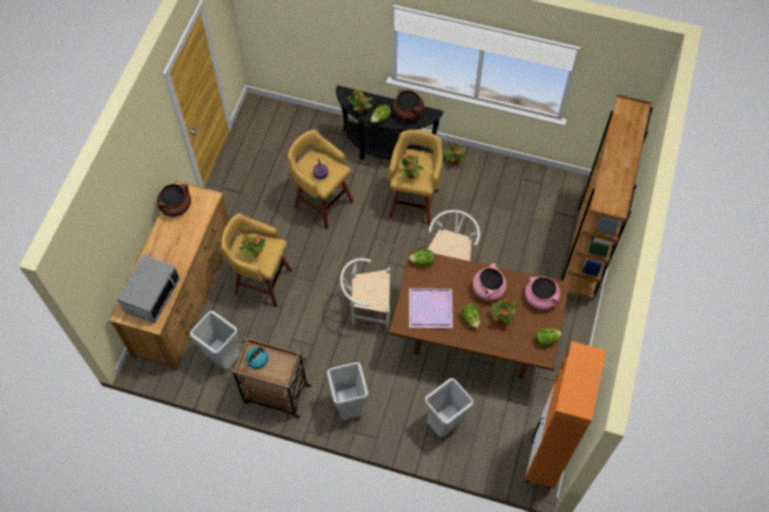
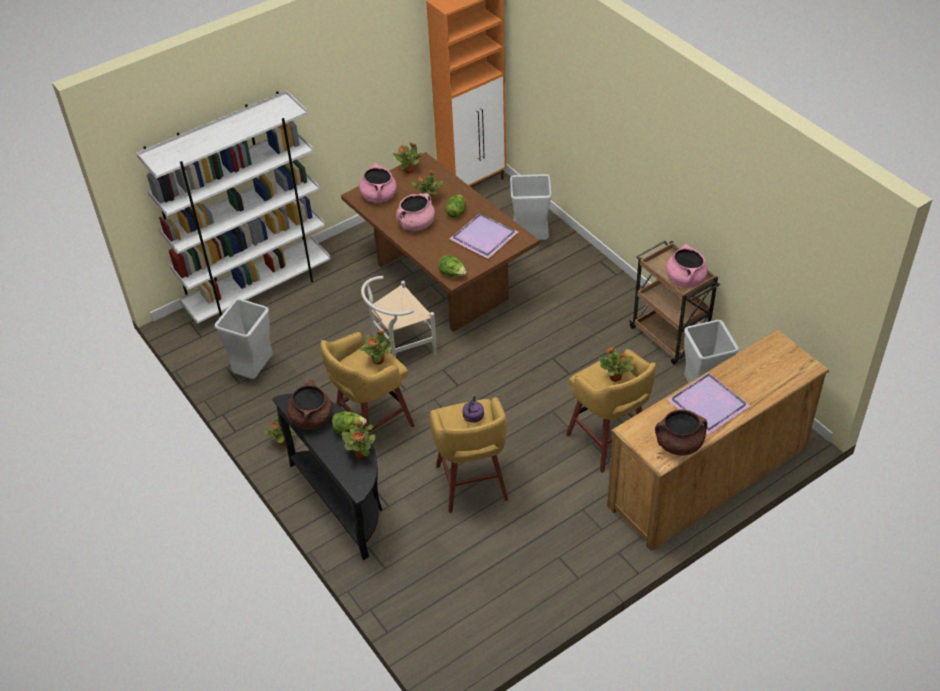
camera: 140 degrees left, 15 degrees down
microwave [117,254,180,323] -> none
kettle [245,347,268,369] -> pink cooking pot [666,244,708,288]
grey trash can [327,362,368,420] -> grey trash can moved to [214,299,273,379]
white chair [340,258,390,331] -> none
lettuce [535,328,562,346] -> potted plant [392,142,423,173]
brown bookcase [562,94,653,300] -> white bookcase [137,90,331,324]
none -> purple tray [667,372,750,435]

